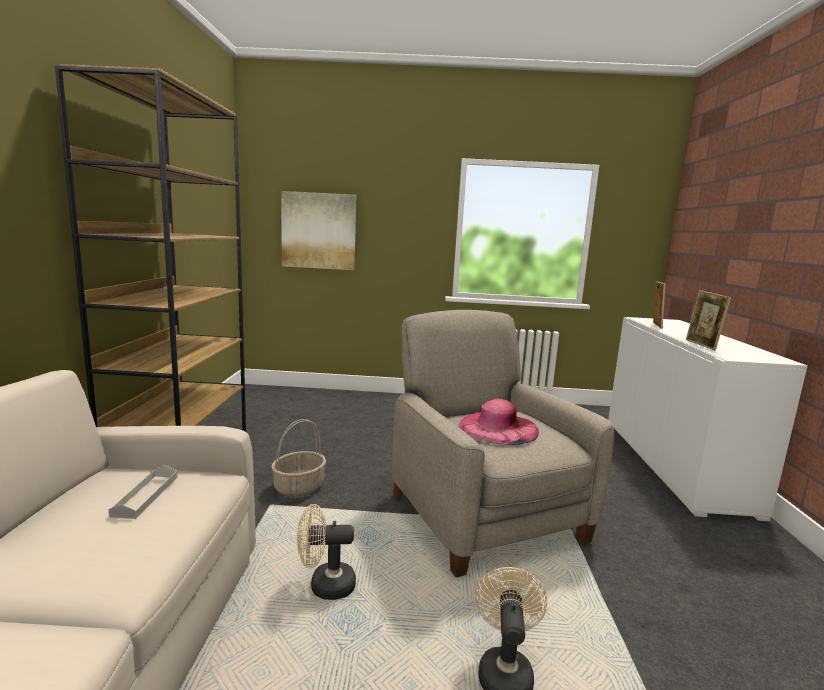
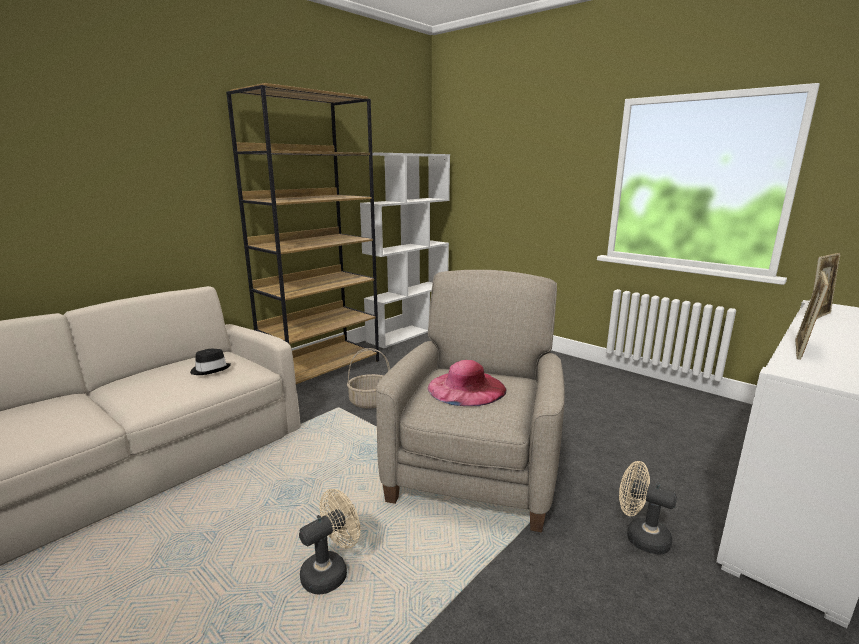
camera: 40 degrees right, 5 degrees up
grey tray [109,465,177,519] -> black hat [190,349,231,375]
picture [281,191,356,270] -> none
beige fan [297,504,356,600] -> beige fan moved to [619,461,677,555]
none -> white bookcase [360,153,450,348]

